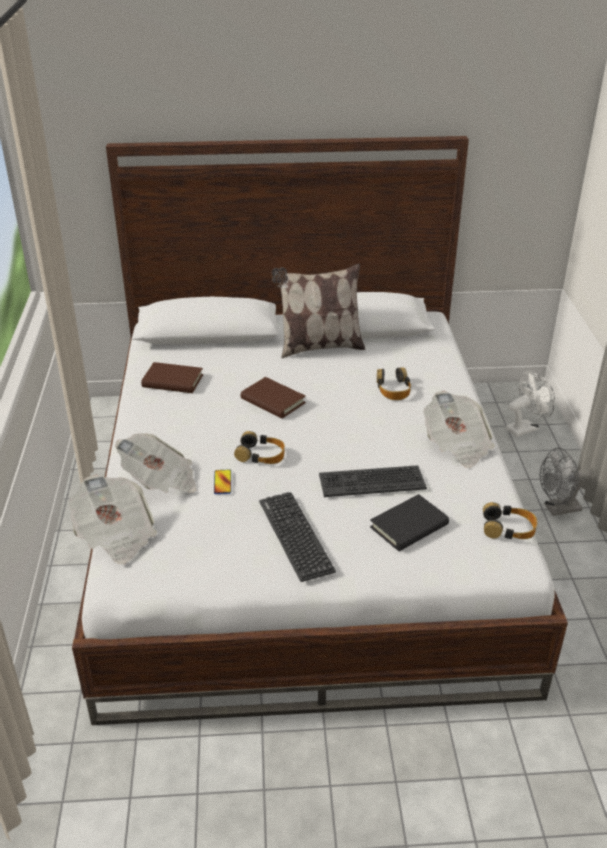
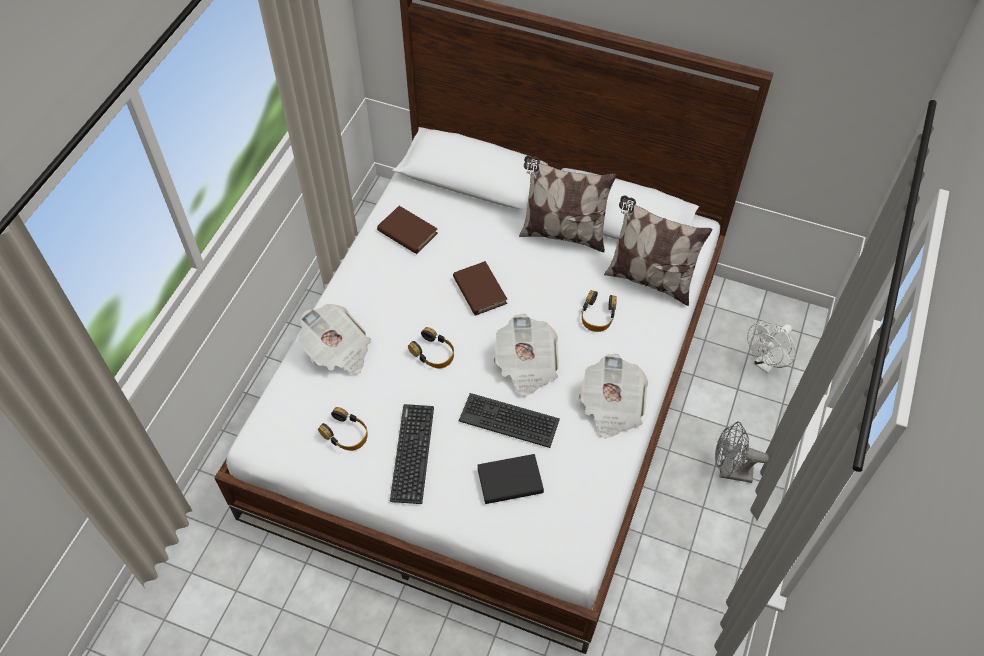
camera: 25 degrees right, 20 degrees up
newspaper [68,474,157,564] -> newspaper moved to [493,314,559,397]
phone [214,469,231,494] -> none
headphones [483,502,537,539] -> headphones moved to [318,407,368,451]
white fan [506,371,555,437] -> white fan turned 135 degrees clockwise [747,321,796,374]
none -> pillow [604,195,712,306]

